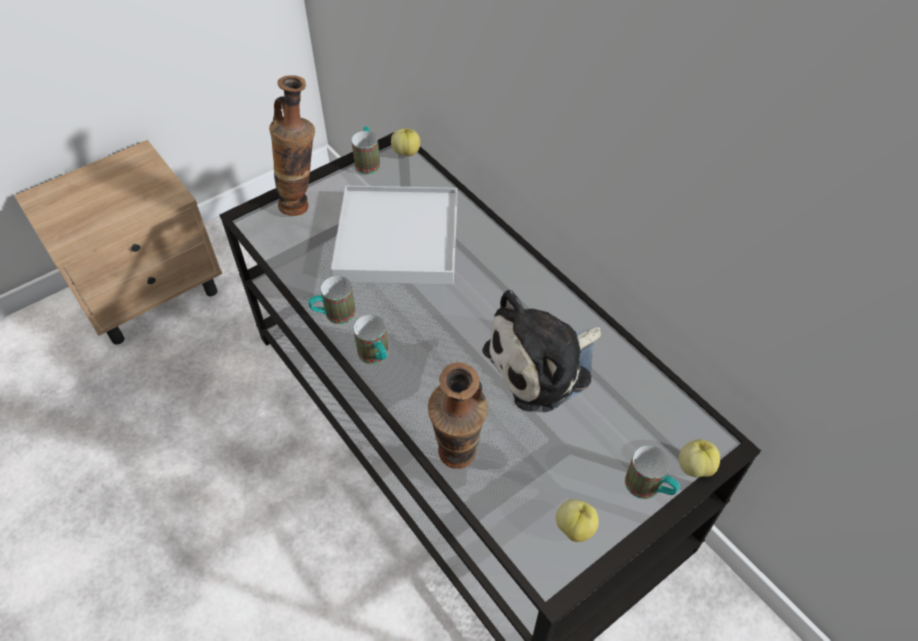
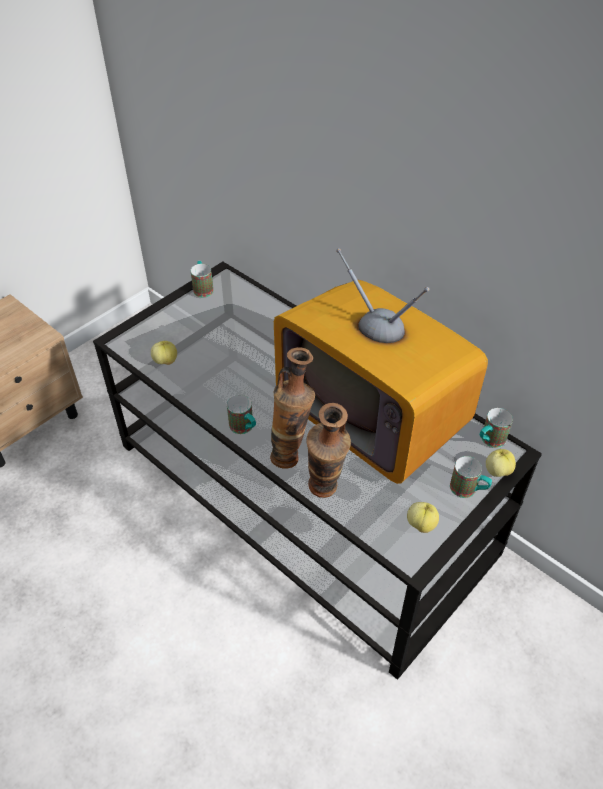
camera: 10 degrees left, 5 degrees down
vase [269,75,315,216] -> vase moved to [270,347,315,469]
mug [308,276,356,324] -> mug moved to [479,408,513,448]
white tray [331,186,457,285] -> none
apple [391,128,420,156] -> apple moved to [151,341,177,365]
plush toy [482,290,602,413] -> television [274,248,488,484]

